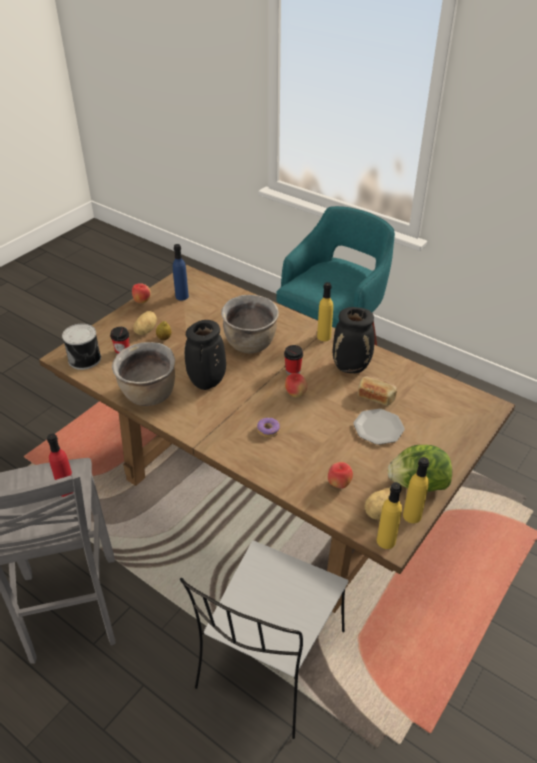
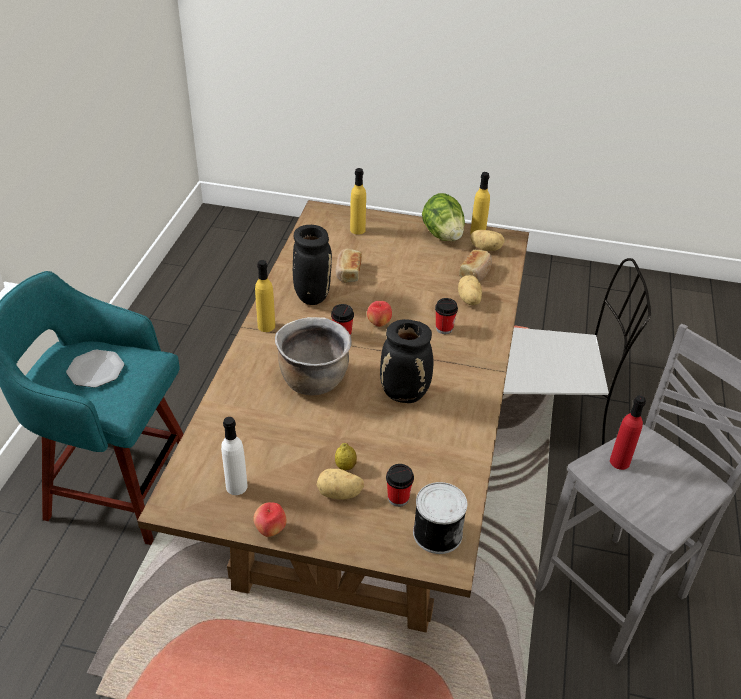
camera: 115 degrees left, 0 degrees up
brown cooking pot [112,342,175,406] -> none
blue bottle [173,244,189,301] -> white bottle [221,417,248,495]
donut [257,418,280,437] -> cup [435,298,458,334]
apple [328,462,353,488] -> bread [459,250,492,282]
plate [353,409,405,445] -> plate moved to [66,350,124,388]
yellow bottle [377,482,402,549] -> yellow bottle moved to [350,168,366,235]
none -> potato [458,275,482,305]

